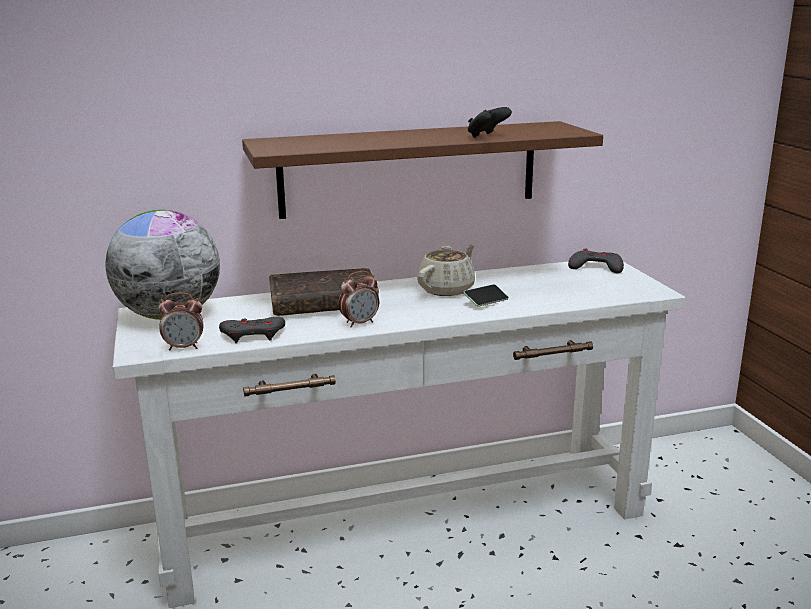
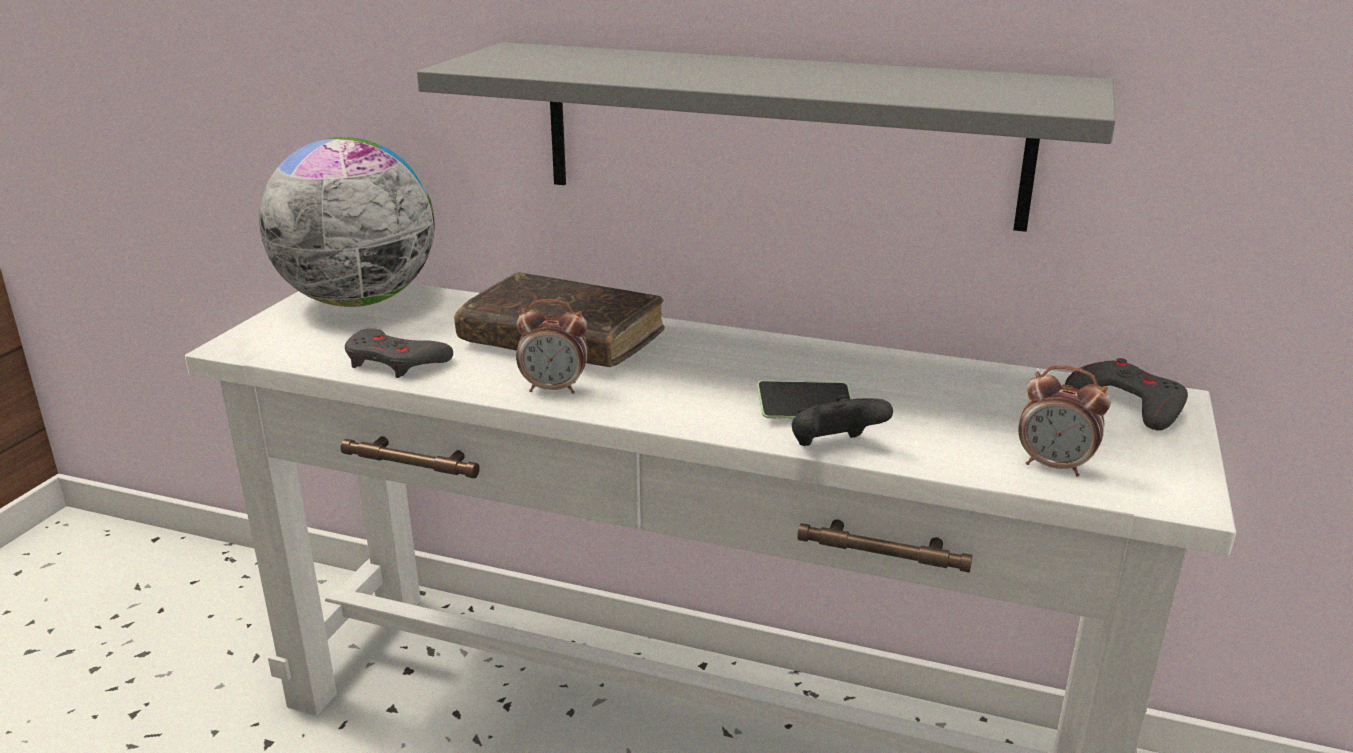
camera: 35 degrees right, 5 degrees up
alarm clock [159,292,204,350] -> alarm clock moved to [1019,365,1111,477]
brown shelf [242,121,603,219] -> grey shelf [417,42,1115,232]
beige teapot [417,244,475,296] -> none
black game controller [468,107,512,138] -> black game controller moved to [792,395,893,446]

